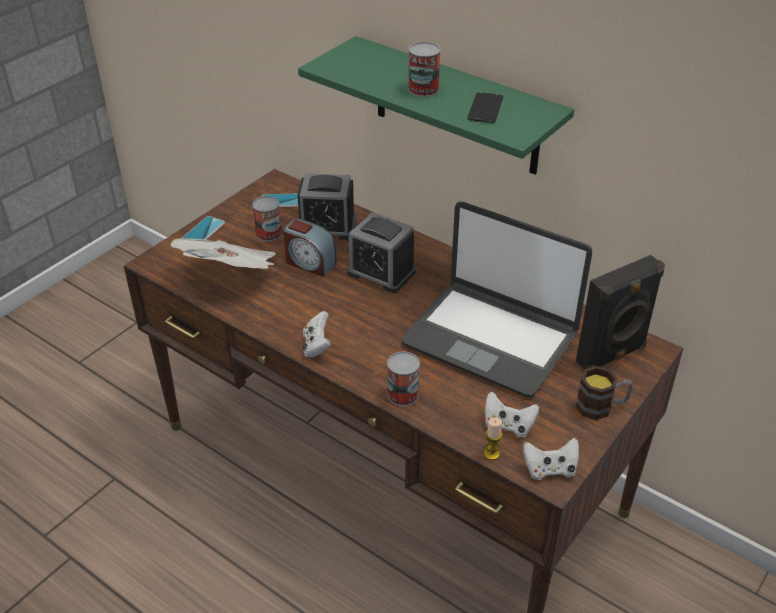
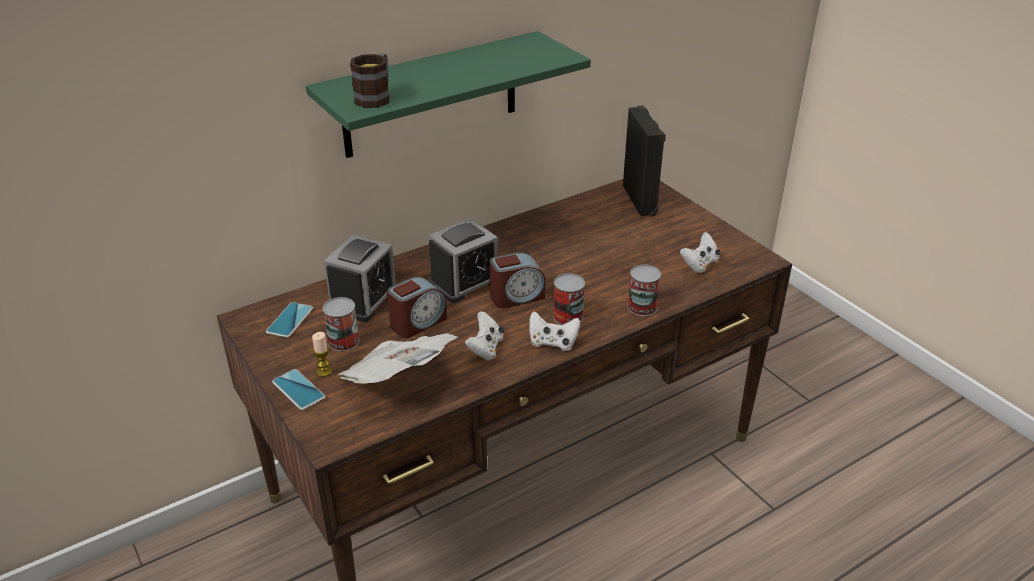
camera: 70 degrees left, 5 degrees down
laptop [401,202,592,397] -> none
can [408,42,441,97] -> can moved to [553,273,585,325]
phone [467,92,503,123] -> none
candle [484,417,502,460] -> candle moved to [312,332,332,377]
white game controller [523,438,579,480] -> white game controller moved to [465,311,504,360]
mug [575,366,633,420] -> mug moved to [350,53,390,108]
none -> alarm clock [489,252,545,308]

